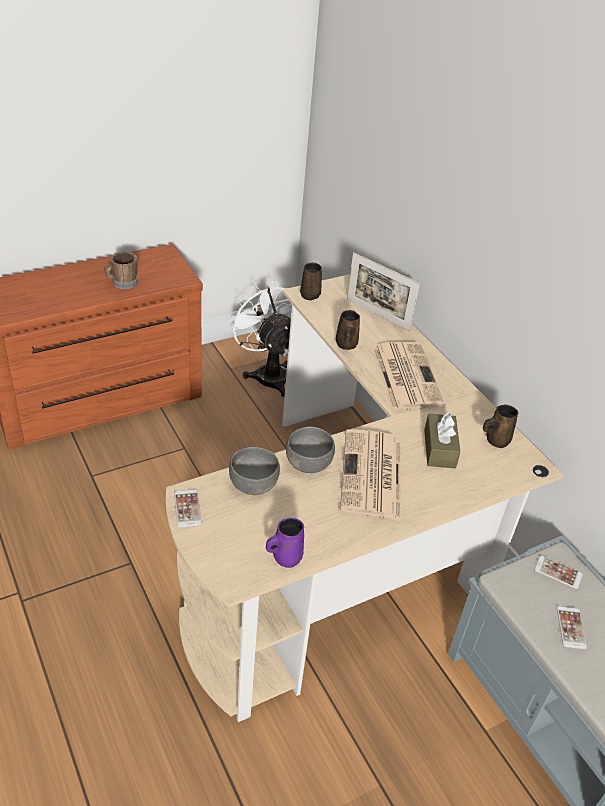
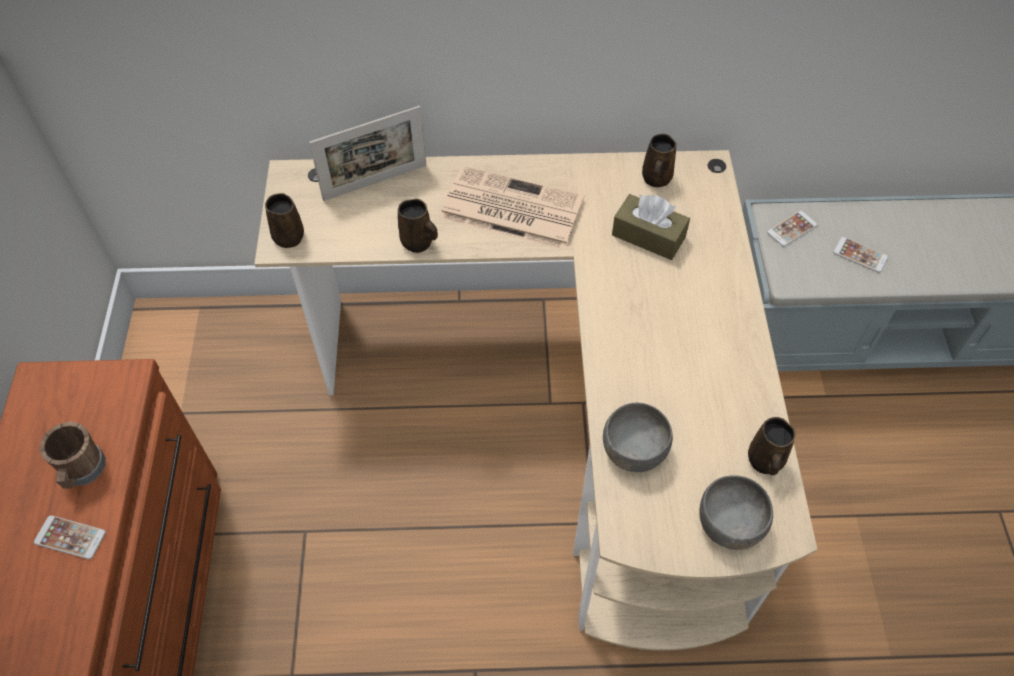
camera: 60 degrees left, 15 degrees up
phone [174,489,202,528] -> phone moved to [34,515,106,560]
white fan [227,279,292,397] -> none
purple mug [266,518,304,568] -> brown mug [748,417,796,475]
grey bowl [286,426,335,473] -> grey bowl moved to [699,475,773,550]
newspaper [340,429,401,520] -> none

